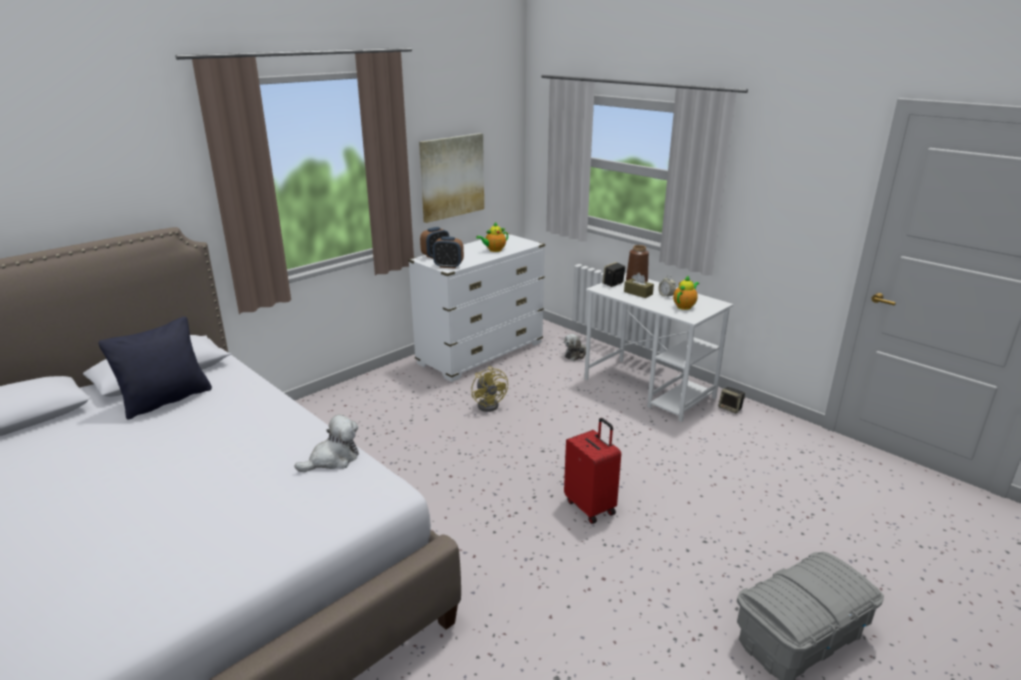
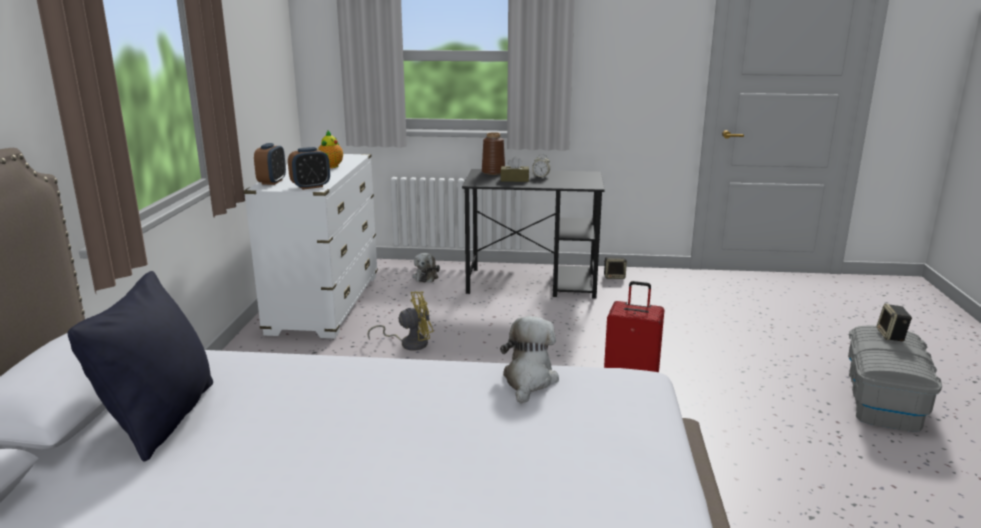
camera: 40 degrees left, 5 degrees down
picture [419,133,484,223] -> none
yellow fan [471,366,508,412] -> yellow fan turned 45 degrees counterclockwise [367,291,433,351]
white desk [584,273,733,422] -> black desk [462,169,605,299]
speaker [602,262,625,287] -> speaker moved to [877,304,912,341]
teapot [673,275,699,310] -> none

